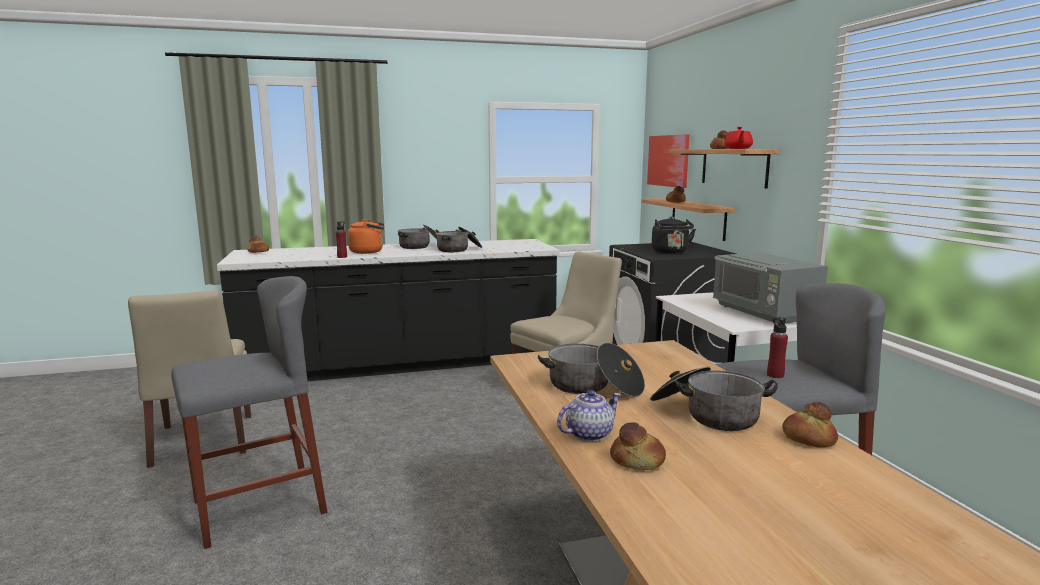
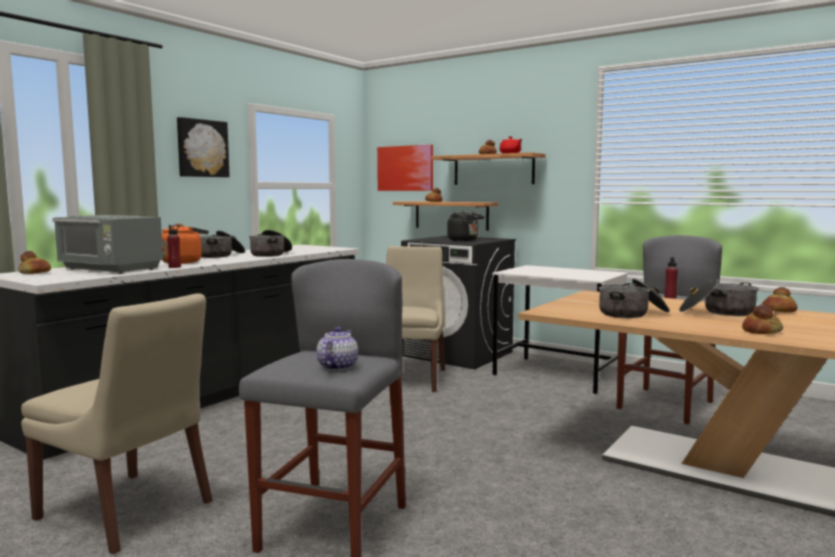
camera: 40 degrees left, 5 degrees down
teapot [557,390,621,442] -> teapot moved to [316,327,358,371]
grey microwave [713,252,828,325] -> grey microwave moved to [53,215,163,274]
none -> picture [177,117,230,177]

